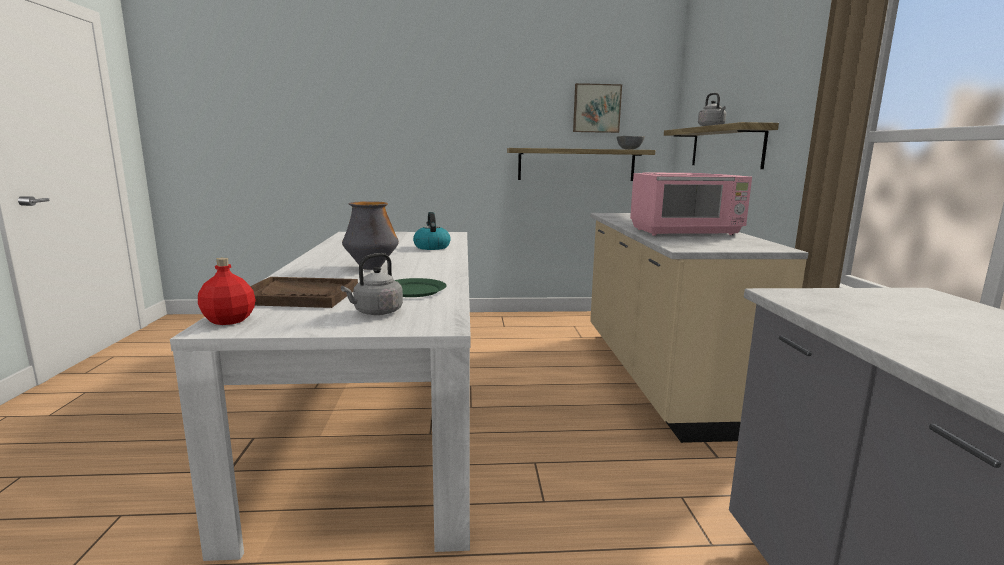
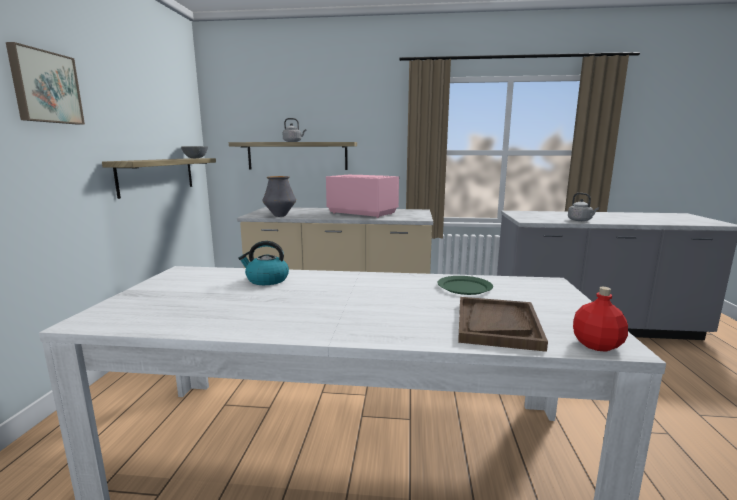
camera: 80 degrees left, 0 degrees up
grey kettle [341,253,403,315] -> grey kettle moved to [568,193,599,221]
vase [342,201,399,270] -> vase moved to [262,176,296,217]
picture [573,83,622,133] -> picture moved to [6,42,85,125]
pink microwave [630,172,752,236] -> pink microwave turned 60 degrees counterclockwise [326,175,400,218]

